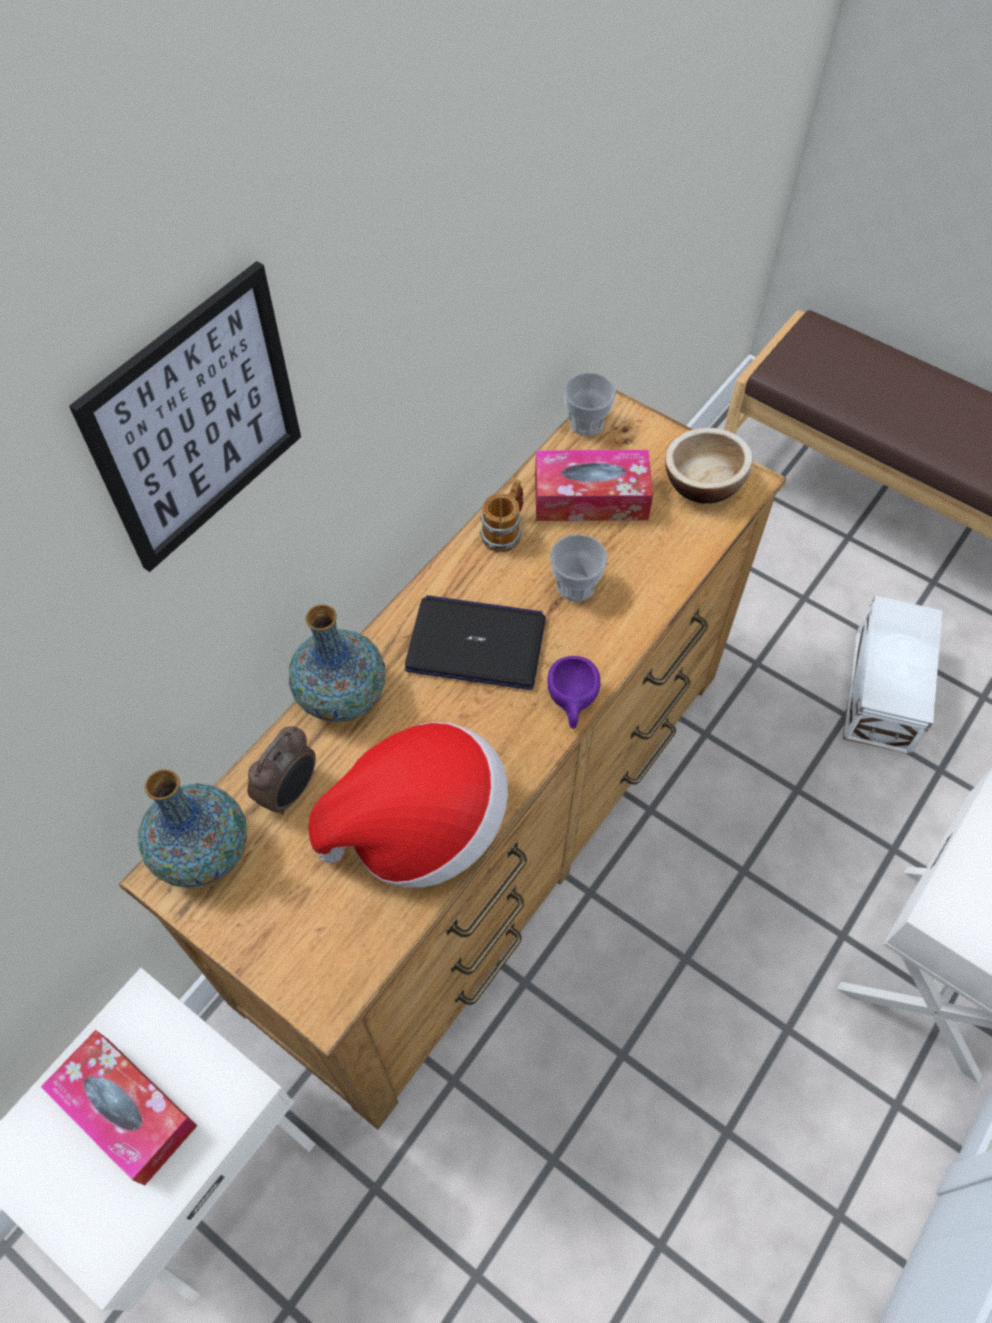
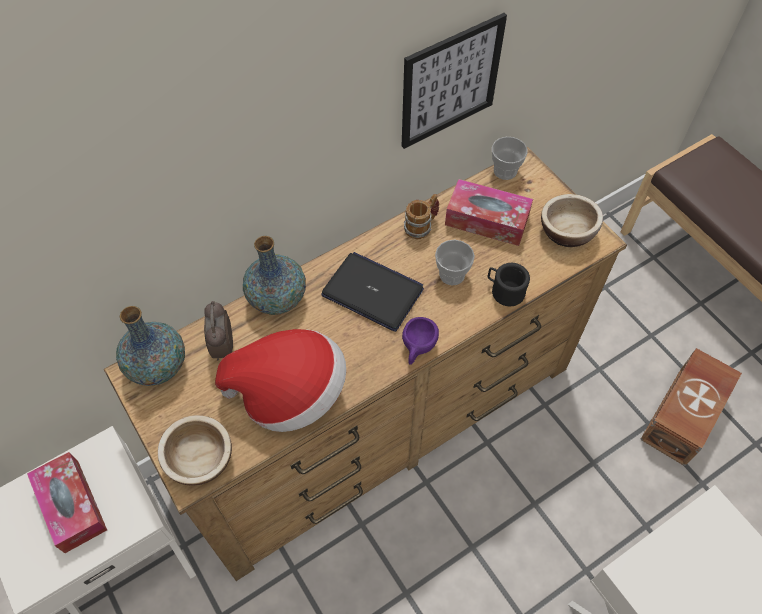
camera: 20 degrees right, 0 degrees up
picture [69,261,301,572] -> picture moved to [402,13,507,149]
alarm clock [247,726,316,815] -> alarm clock turned 120 degrees clockwise [204,301,233,360]
white storage box [843,596,942,755] -> brown storage box [640,348,742,466]
none -> bowl [158,415,232,486]
none -> black mug [487,263,530,306]

